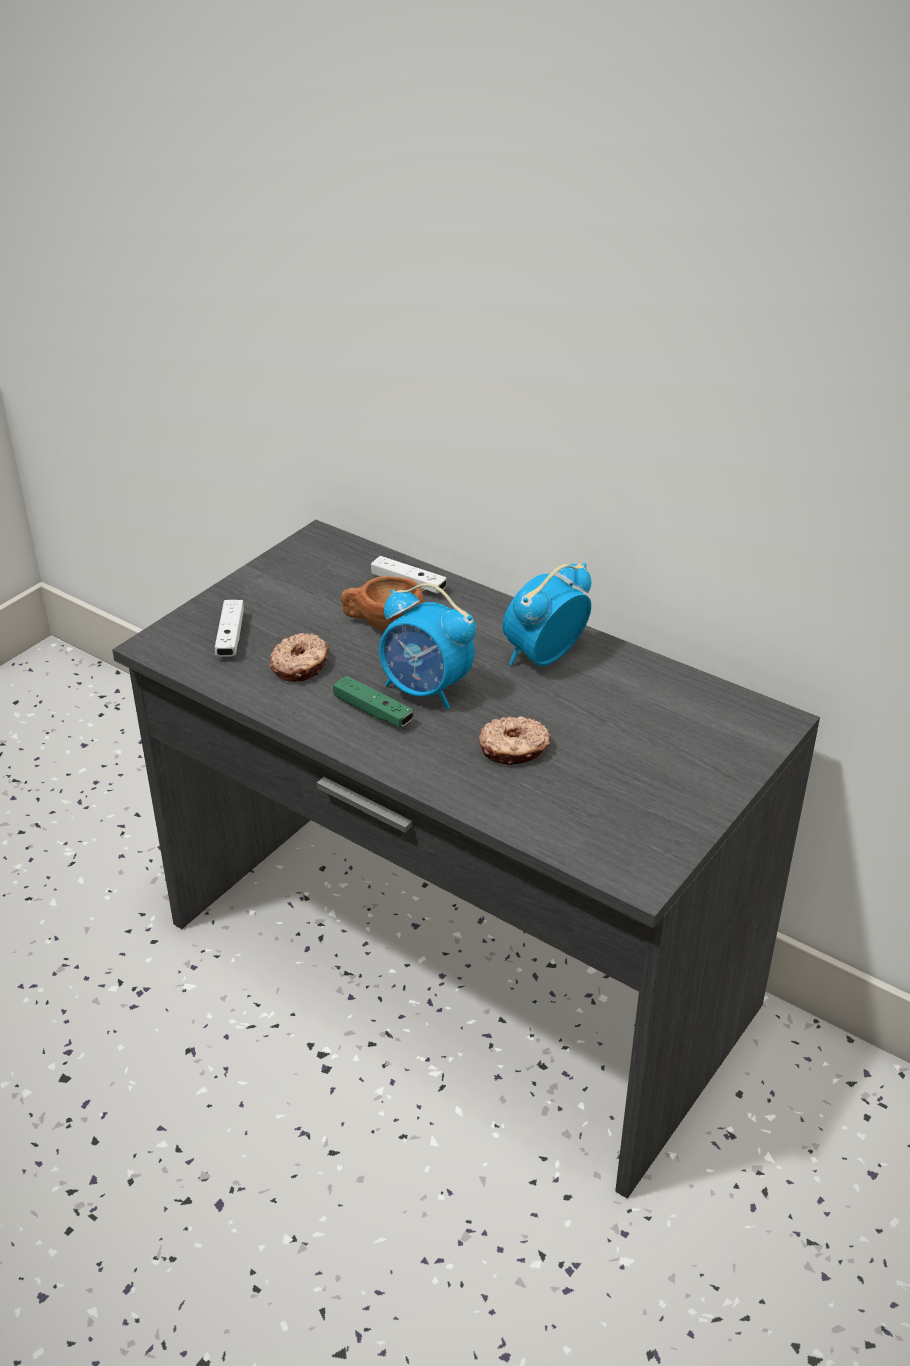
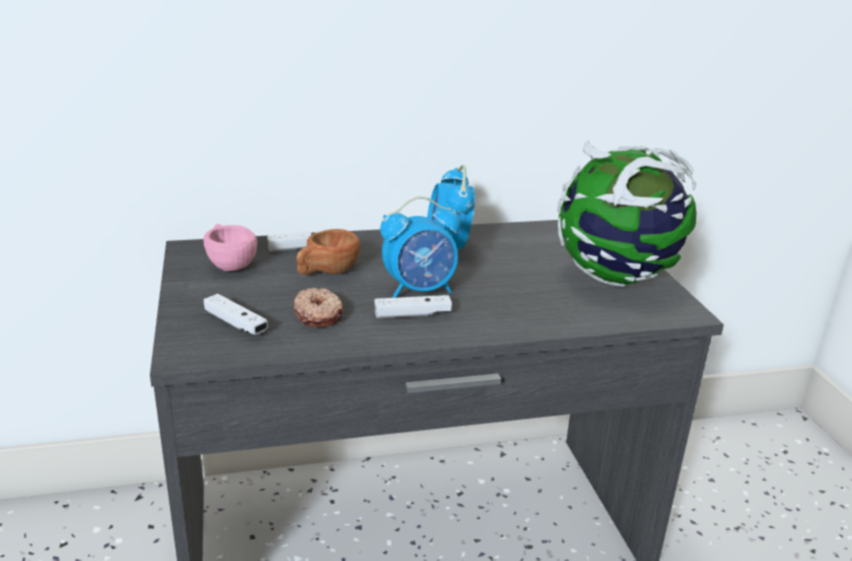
camera: 50 degrees left, 10 degrees down
green game controller [333,676,414,727] -> white game controller [374,295,452,318]
donut [479,716,551,765] -> none
none -> pink cup [204,224,257,271]
none -> globe [557,141,697,287]

